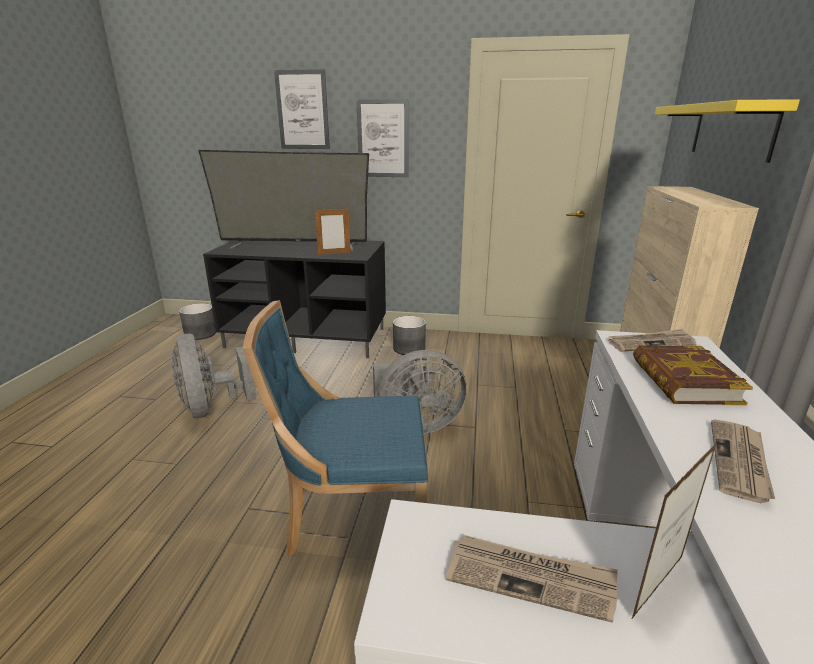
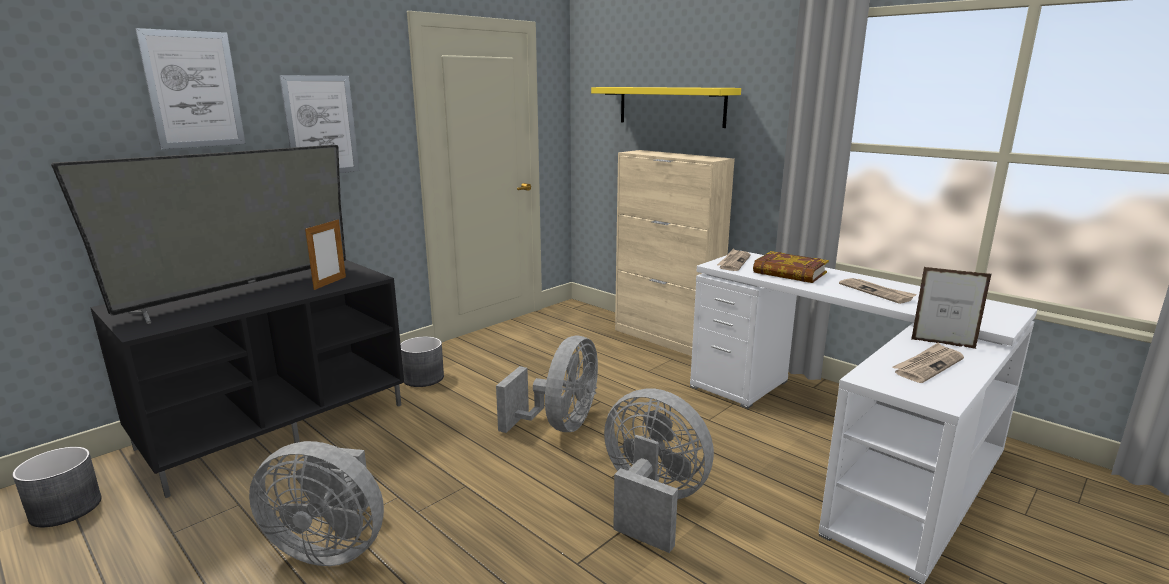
camera: 55 degrees left, 5 degrees down
blue chair [243,300,428,556] -> grey fan [604,388,714,553]
picture frame [631,442,717,620] -> picture frame turned 60 degrees counterclockwise [911,267,992,349]

